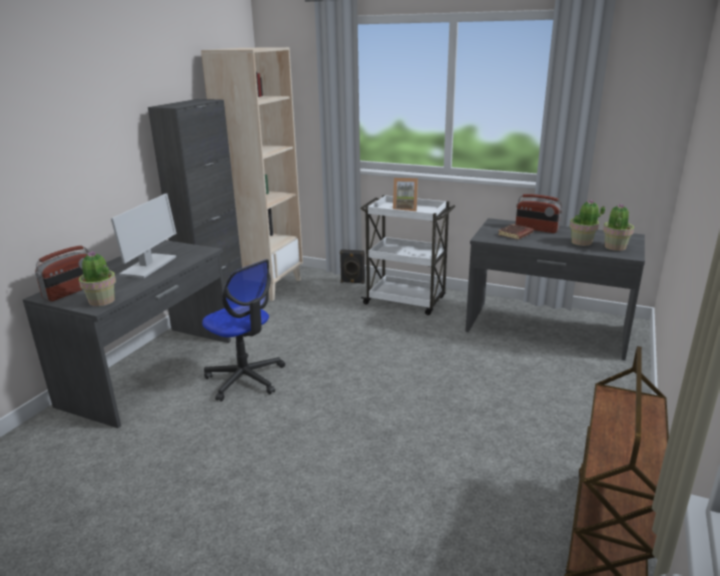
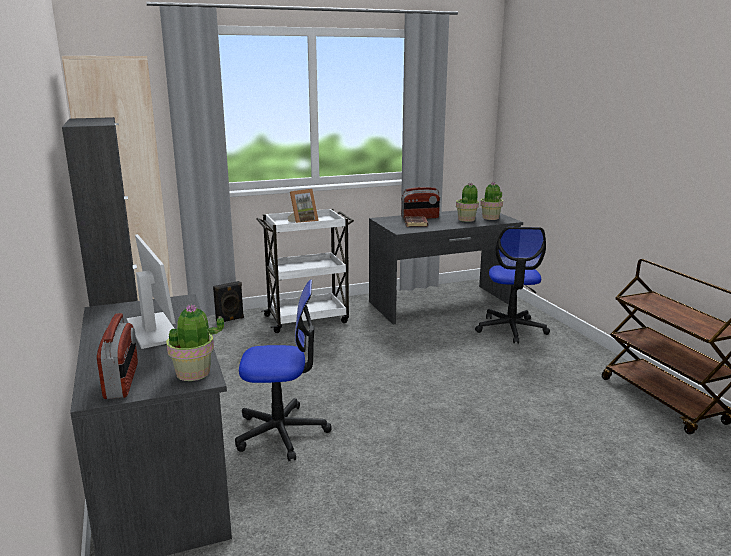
camera: 45 degrees left, 5 degrees down
none -> office chair [475,227,550,344]

